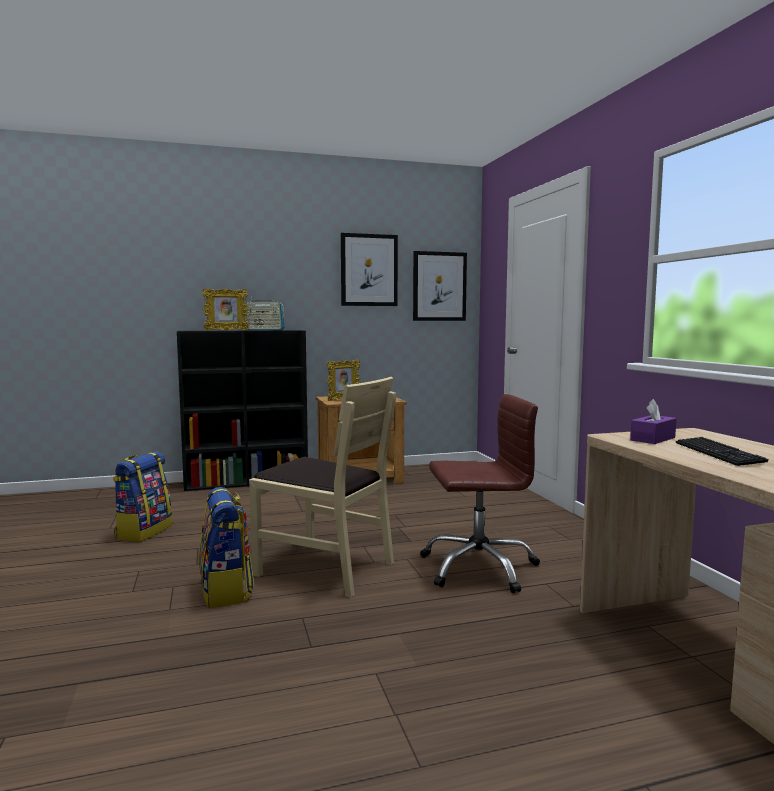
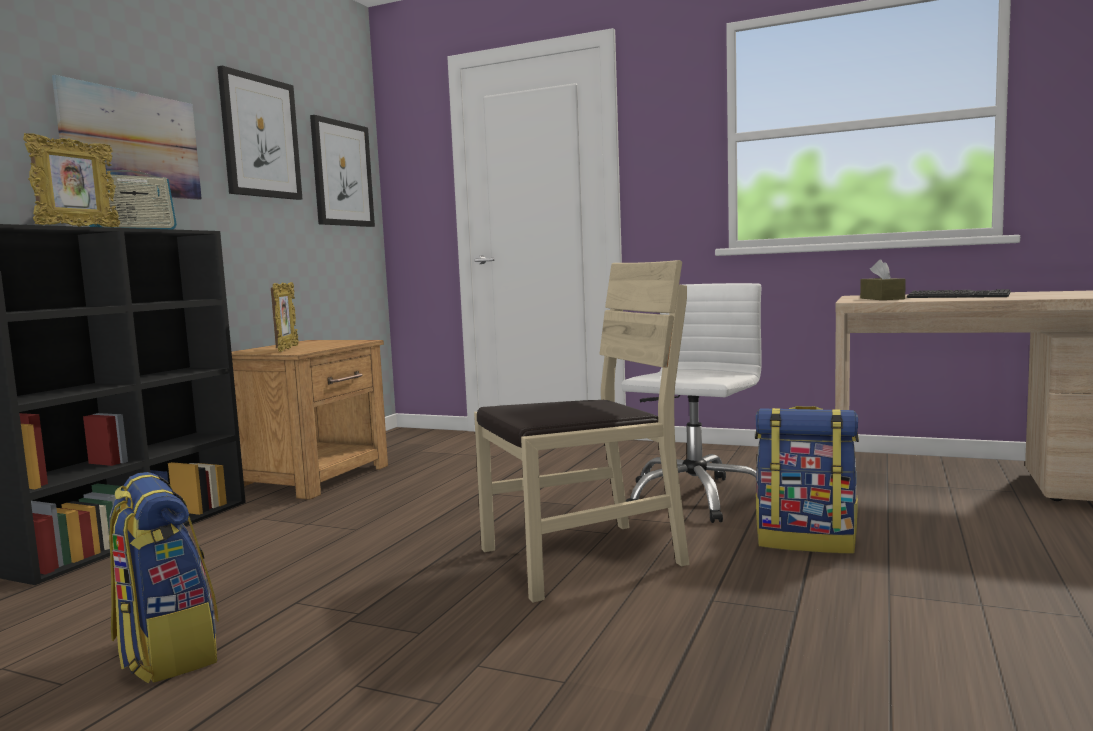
camera: 50 degrees left, 0 degrees up
backpack [199,487,255,608] -> backpack moved to [755,406,859,553]
brown office chair [420,394,540,593] -> white office chair [621,283,761,523]
purple tissue box [630,399,676,444] -> brown tissue box [860,259,906,300]
none -> picture [52,75,202,200]

